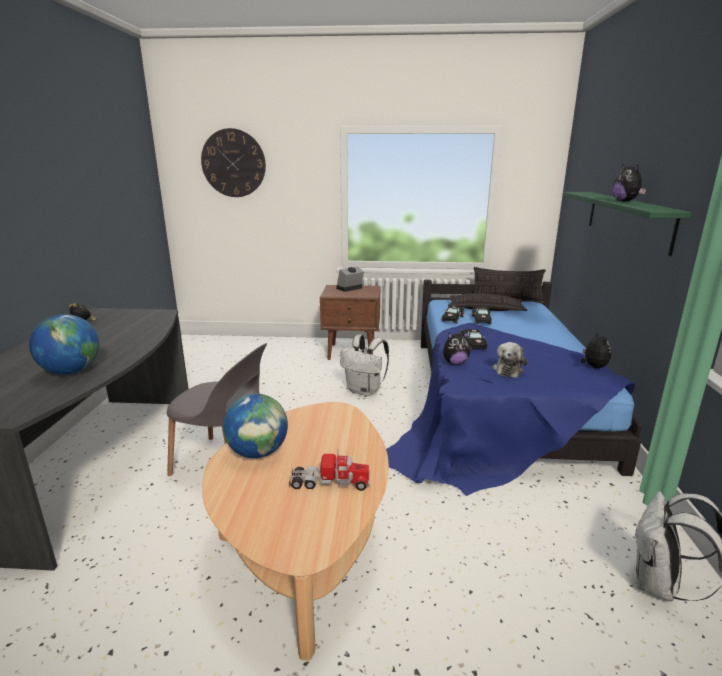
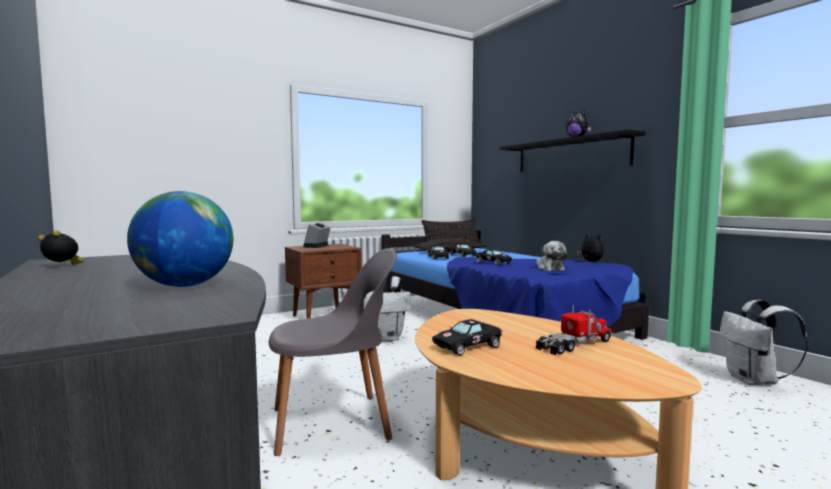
camera: 35 degrees left, 15 degrees down
wall clock [201,128,266,197] -> none
globe [223,394,288,458] -> black toy car [432,319,502,355]
plush toy [443,332,470,365] -> none
green shelf [564,192,691,256] -> black shelf [499,129,645,172]

